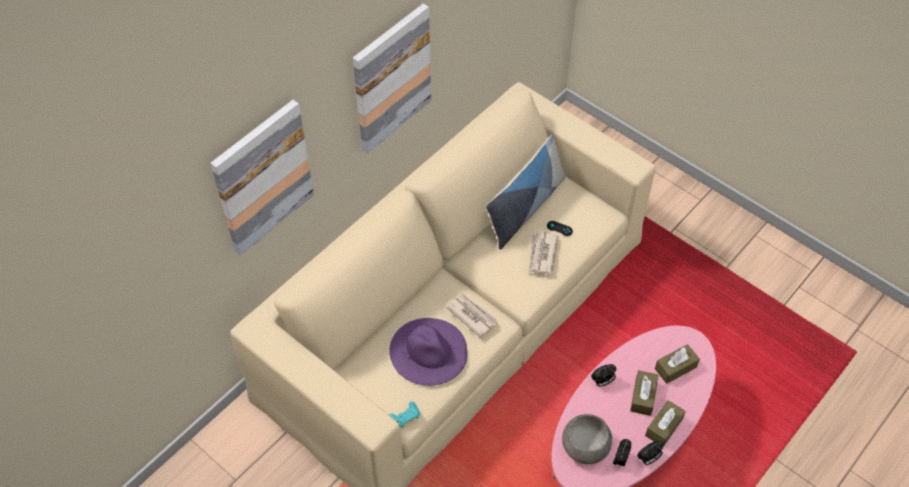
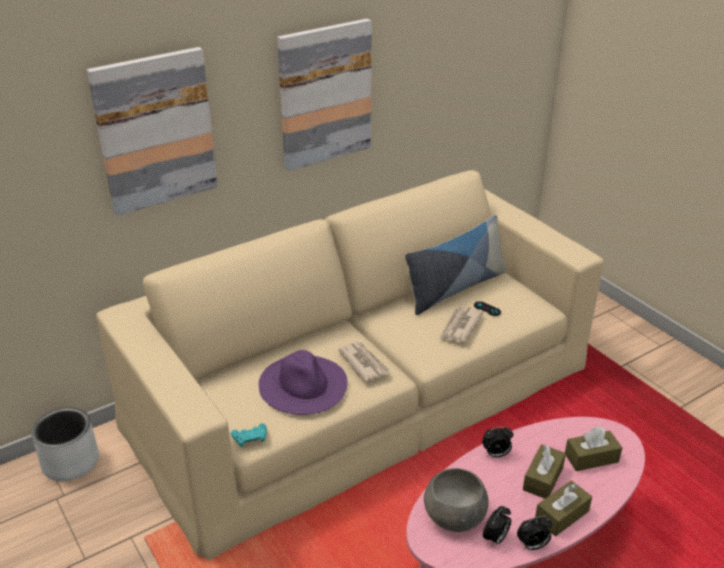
camera: 15 degrees right, 20 degrees down
none -> grey planter [31,407,99,481]

